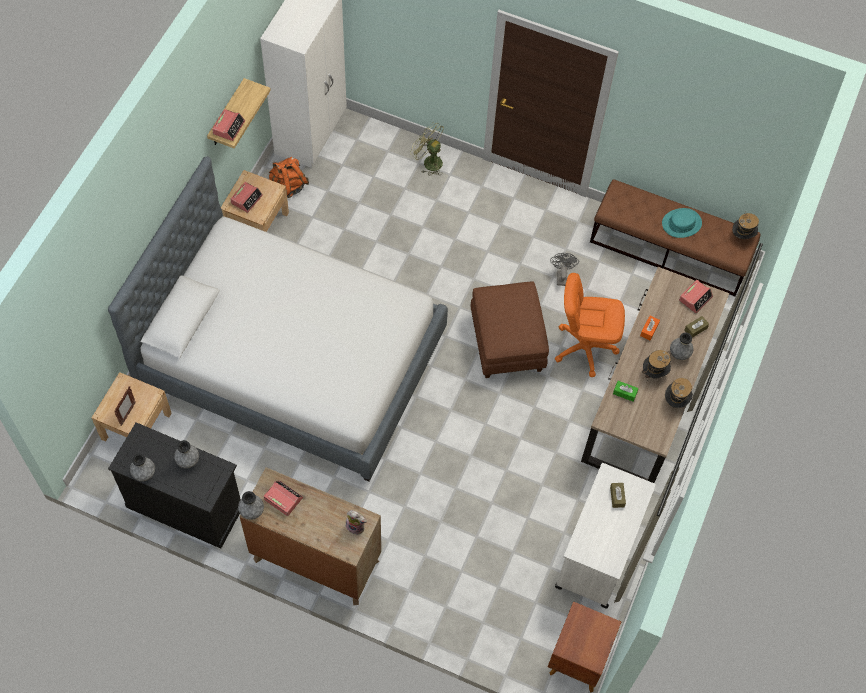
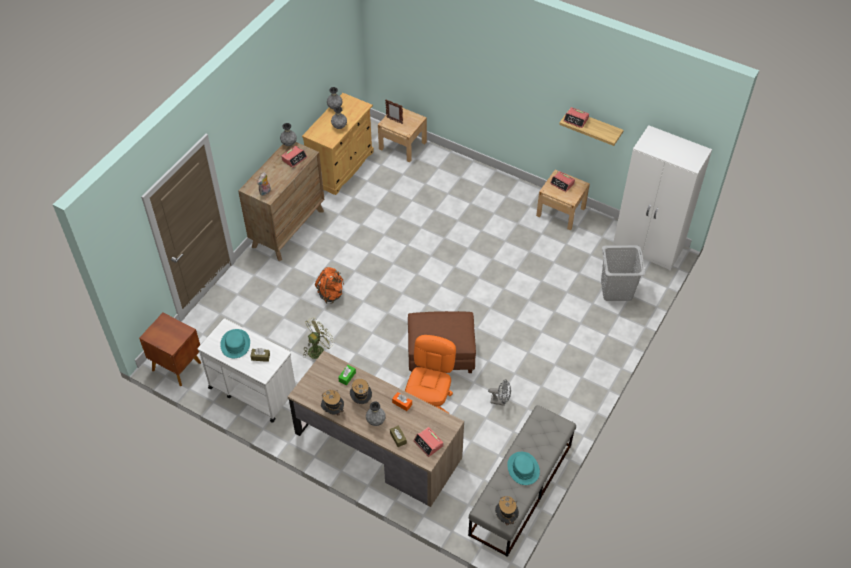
camera: 100 degrees right, 10 degrees down
bed [108,156,448,482] -> none
black cabinet [108,422,241,548] -> beige cabinet [302,93,374,195]
orange backpack [269,156,309,198] -> orange backpack moved to [315,267,344,304]
green fan [410,122,444,176] -> green fan moved to [304,317,335,359]
brown bench [590,179,761,297] -> grey bench [468,405,576,557]
none -> turquoise hat [220,329,250,358]
none -> grey laundry basket [601,245,645,301]

